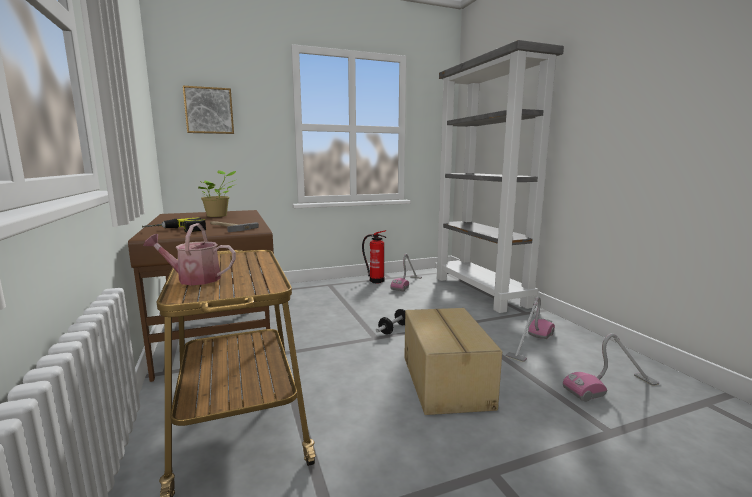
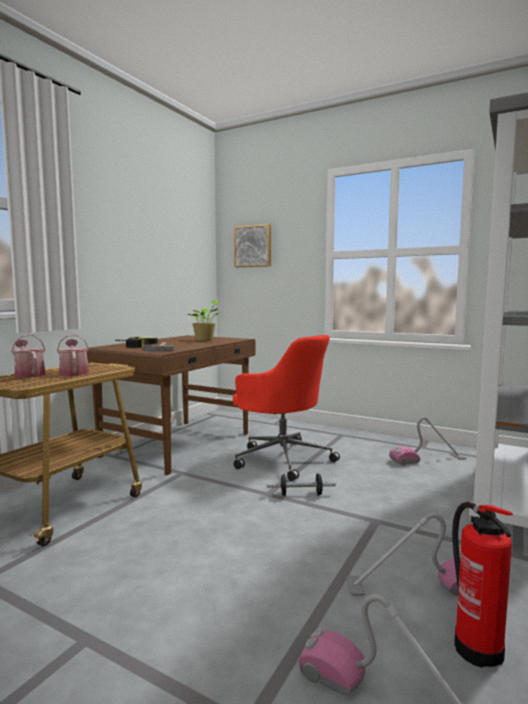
camera: 50 degrees right, 5 degrees down
fire extinguisher [362,230,386,283] -> fire extinguisher moved to [452,502,513,668]
cardboard box [404,308,502,415] -> none
none -> watering can [57,335,89,376]
none -> red office chair [233,335,340,481]

